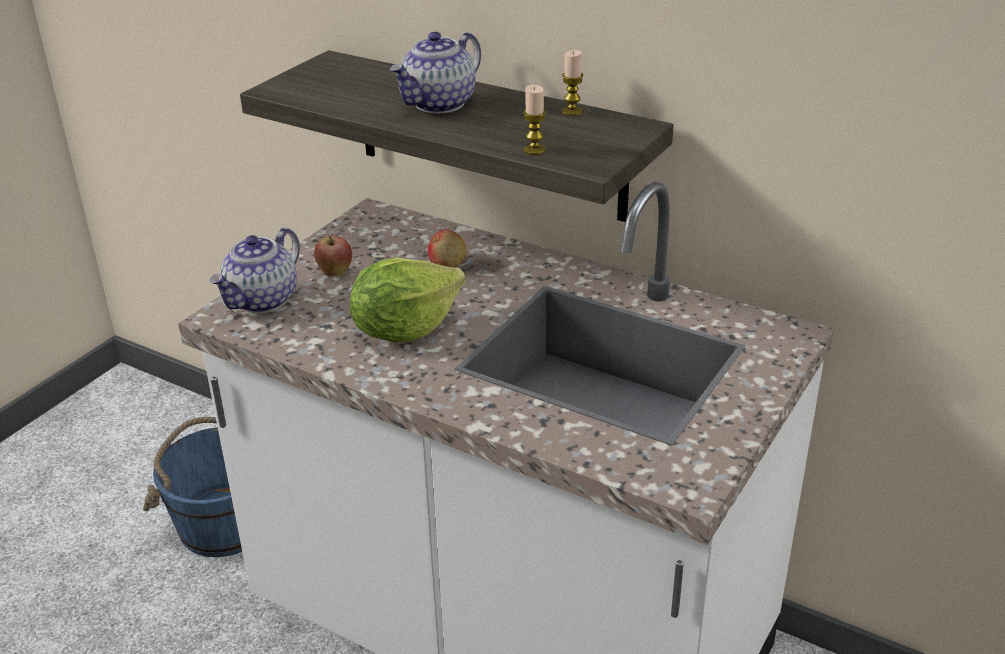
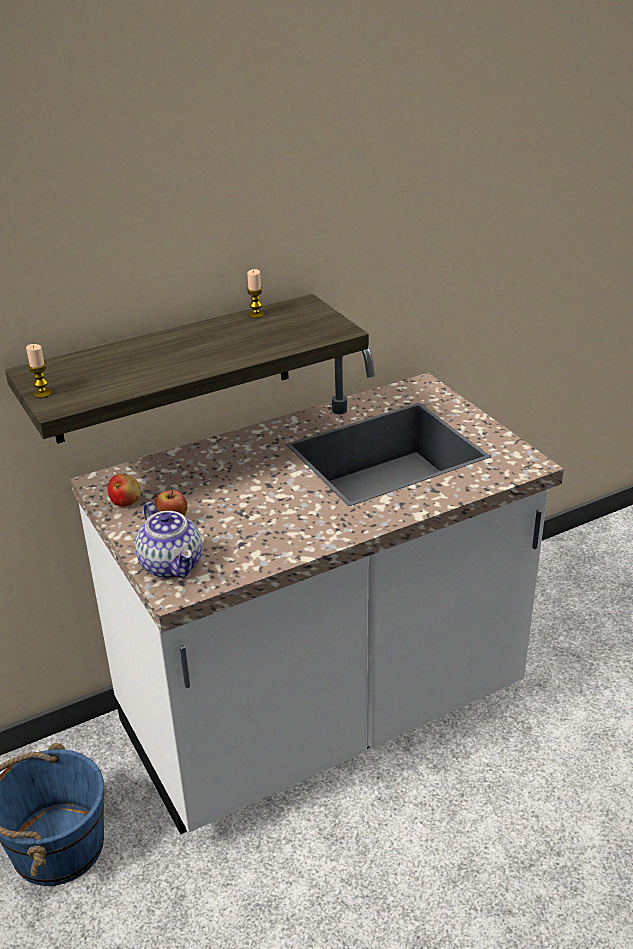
camera: 60 degrees left, 0 degrees up
lettuce [350,258,465,343] -> none
teapot [390,32,481,113] -> none
apple [428,229,466,267] -> apple moved to [108,474,141,507]
candle [523,85,546,155] -> candle moved to [26,344,52,398]

